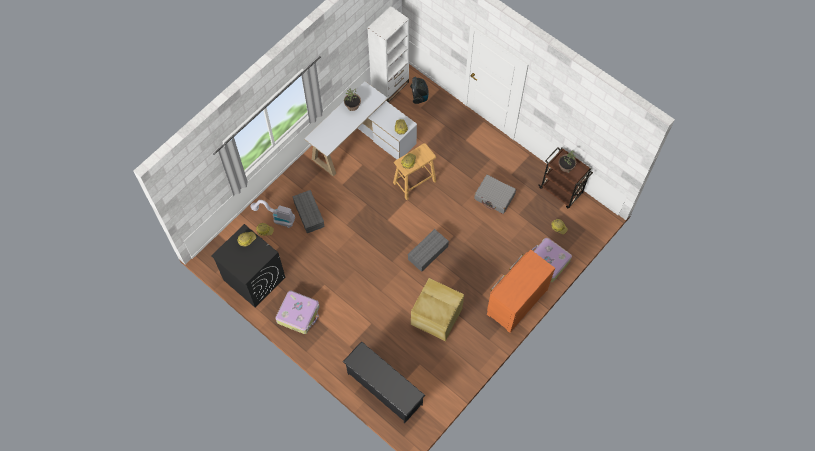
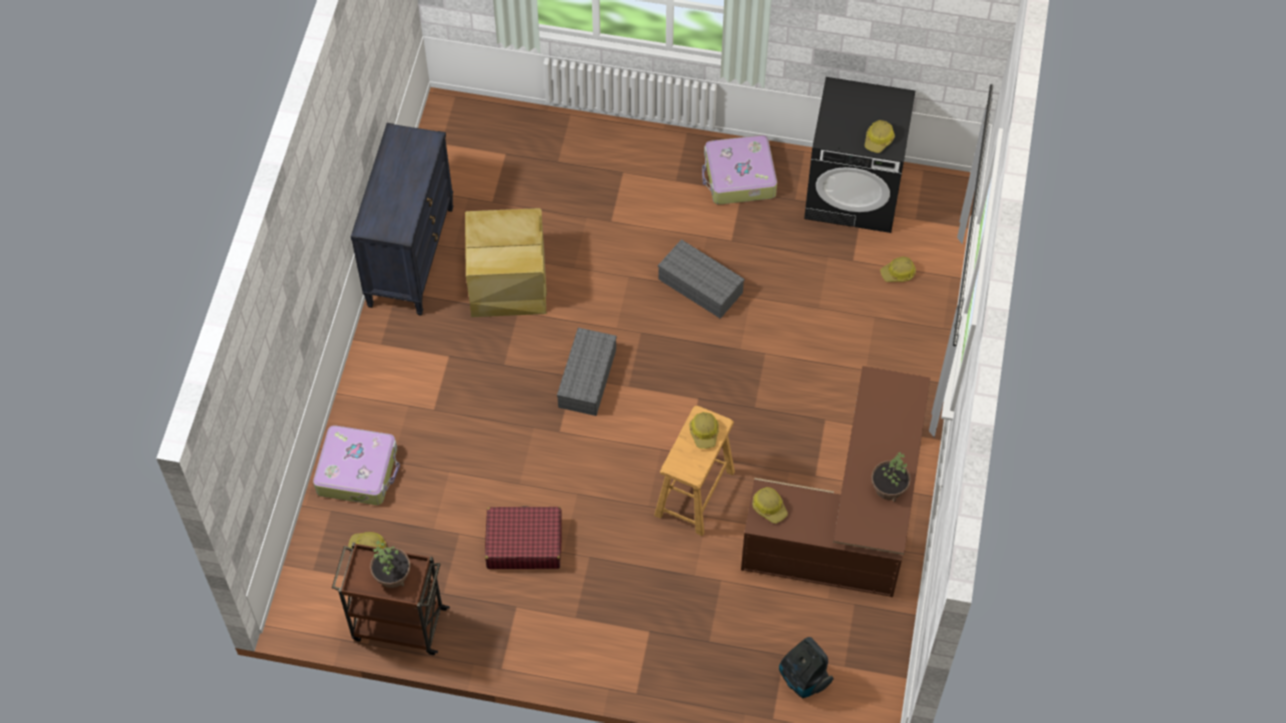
camera: 150 degrees right, 5 degrees down
vacuum cleaner [251,200,295,228] -> none
grey storage box [292,190,325,233] -> grey storage box moved to [658,239,745,319]
white desk [304,81,417,177] -> brown desk [741,366,930,597]
black shoe rack [343,341,425,423] -> none
white bookcase [367,6,409,102] -> none
grey suitcase [474,175,516,214] -> red suitcase [485,506,562,569]
orange dresser [487,249,555,333] -> none
none -> black dresser [351,123,454,316]

